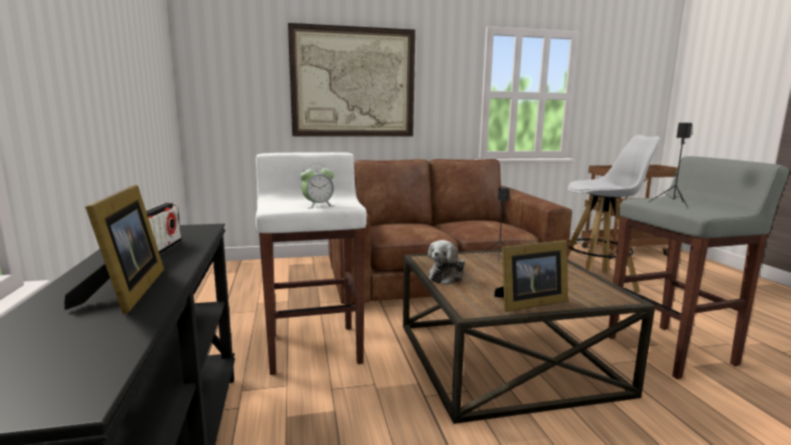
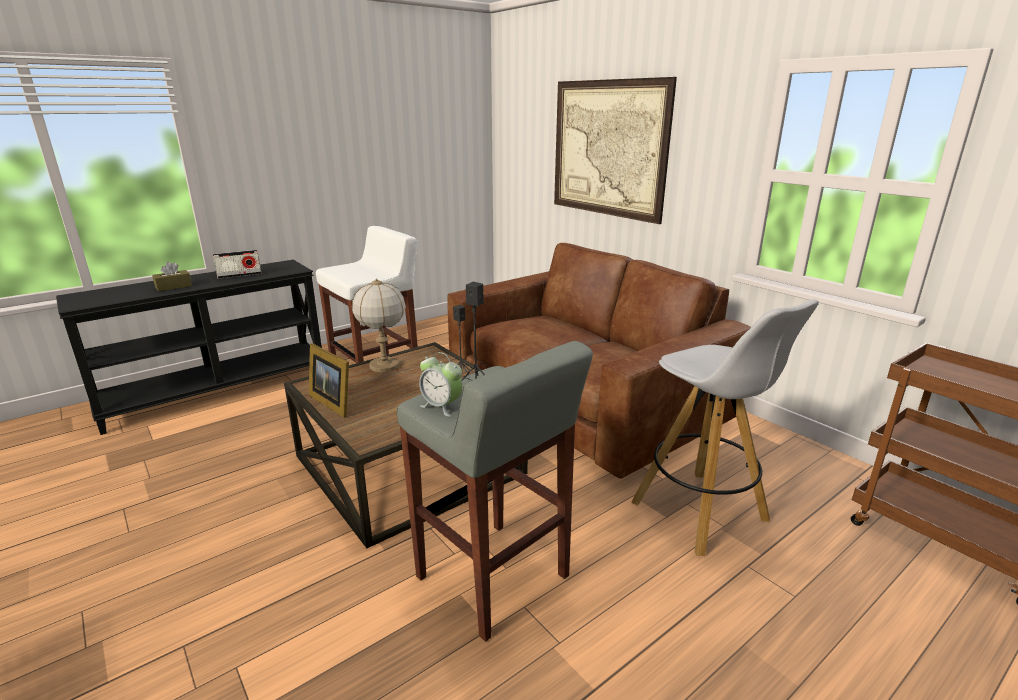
camera: 65 degrees right, 10 degrees up
picture frame [64,185,164,314] -> brown tissue box [152,262,192,291]
alarm clock [300,163,335,209] -> alarm clock moved to [419,352,462,417]
plush toy [428,240,465,285] -> table lamp [352,278,406,372]

